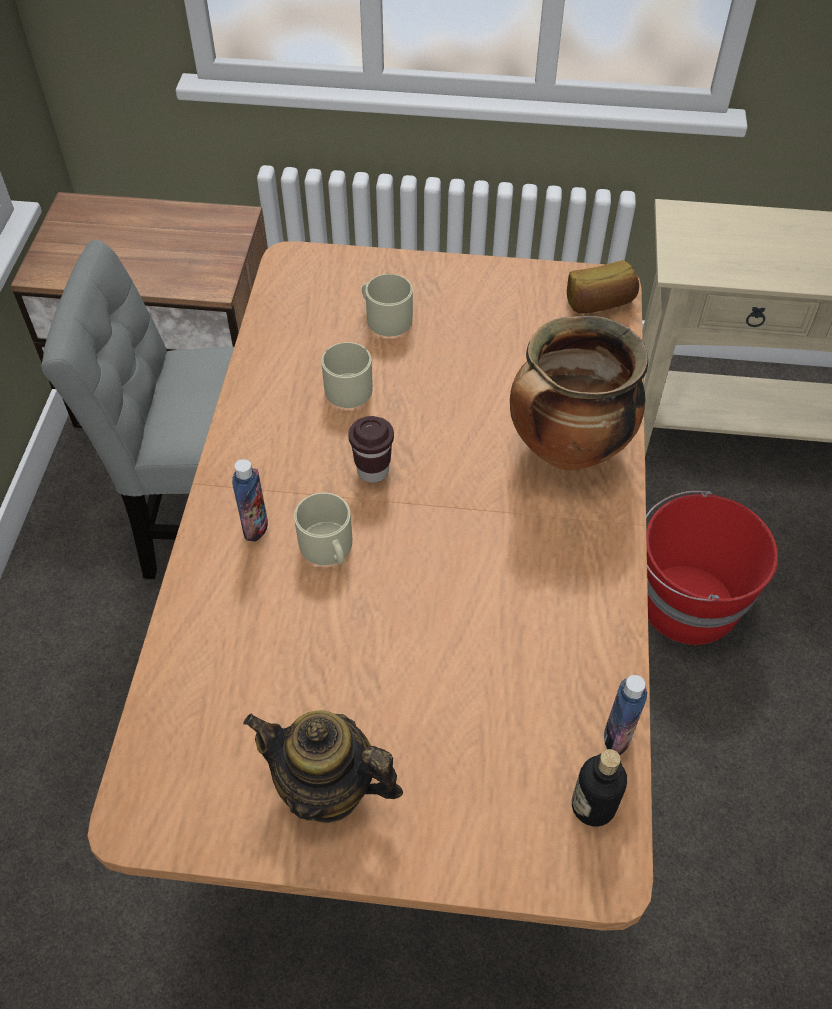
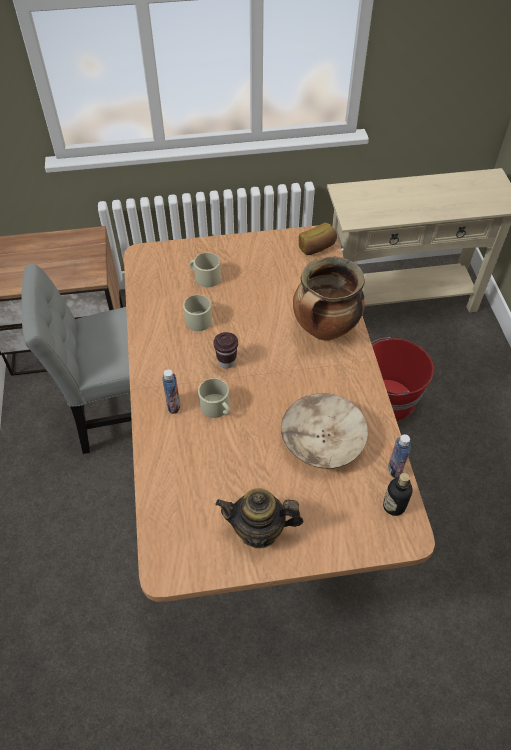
camera: 15 degrees left, 0 degrees up
none -> beige bowl [281,393,368,469]

